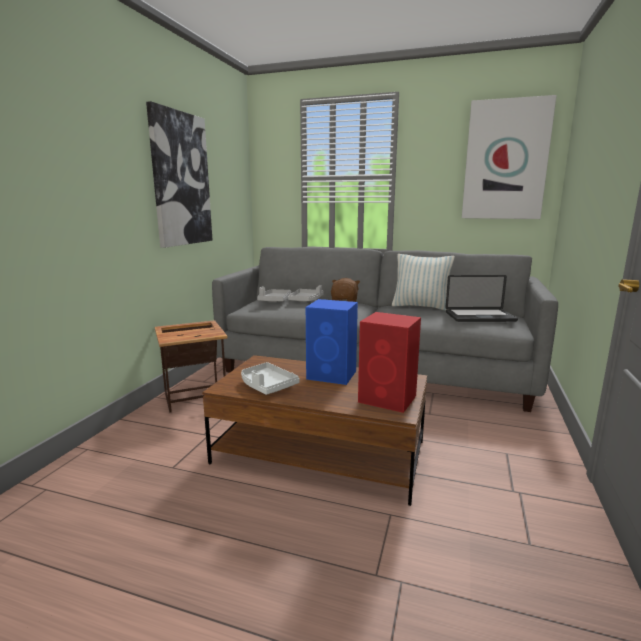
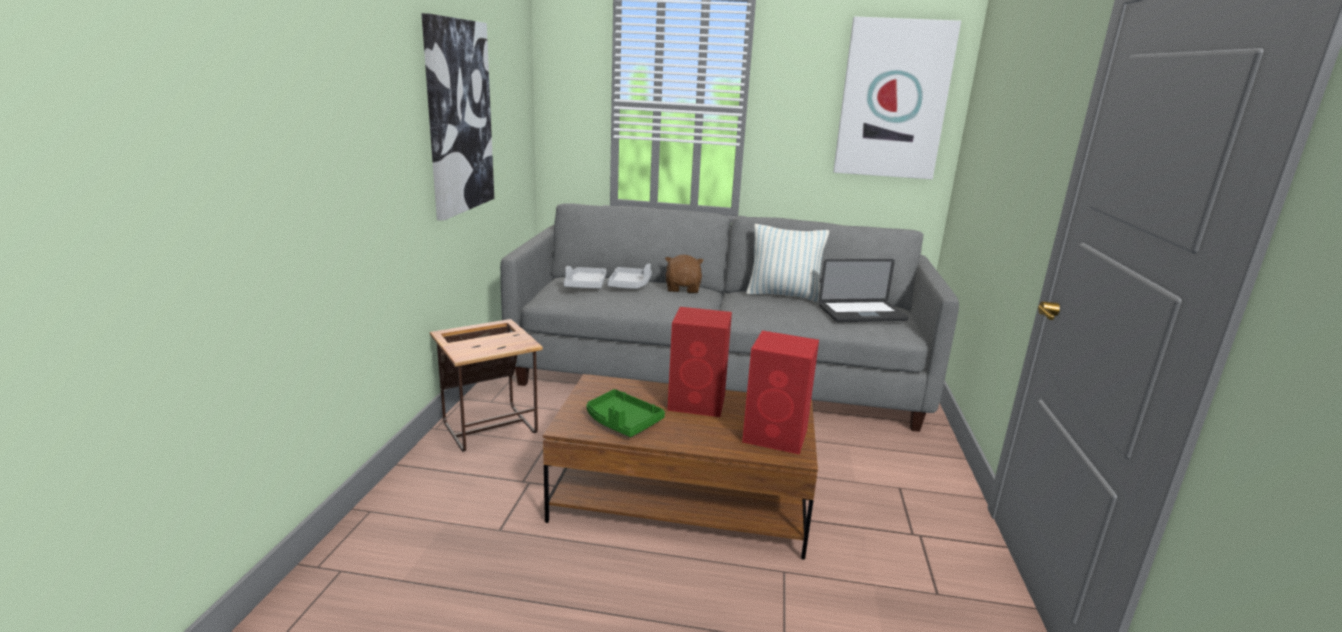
camera: 10 degrees left, 5 degrees up
white tray [241,362,299,395] -> green tray [587,389,665,437]
blue speaker [306,299,358,385] -> red speaker [667,307,732,417]

